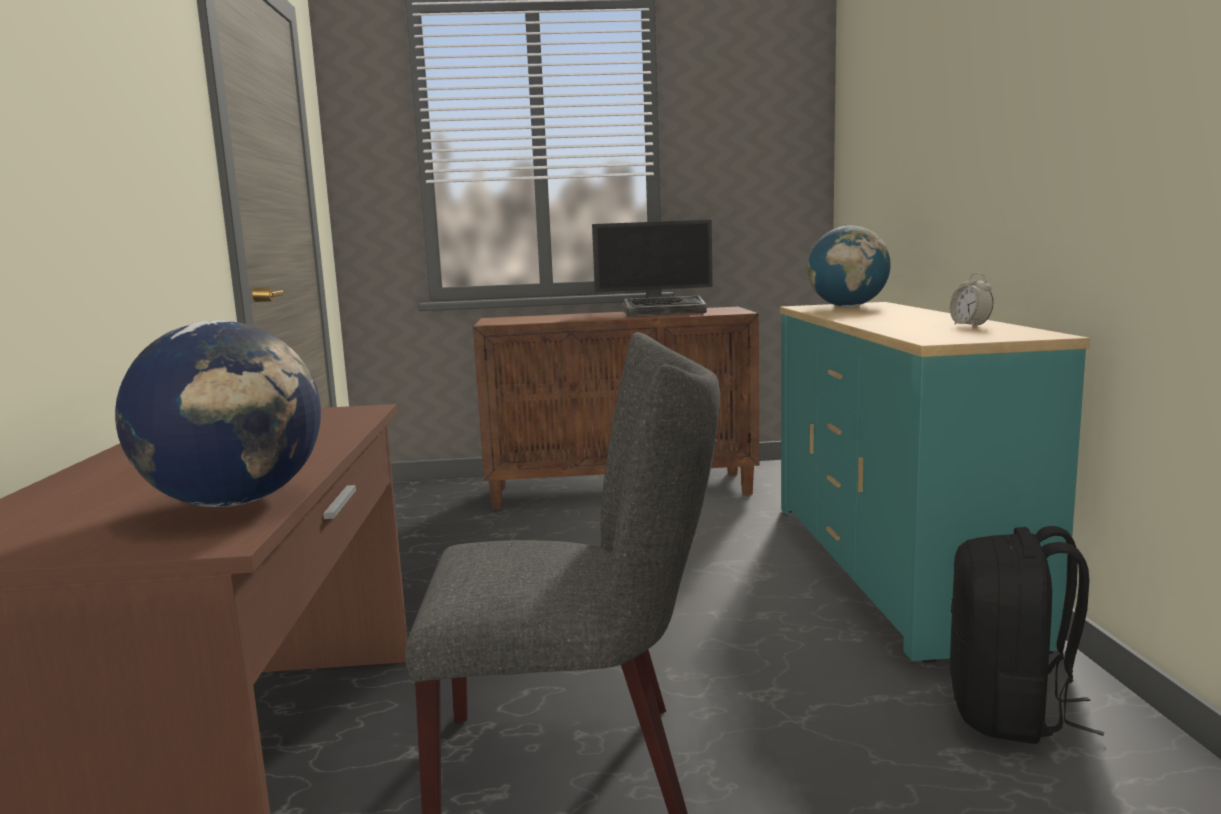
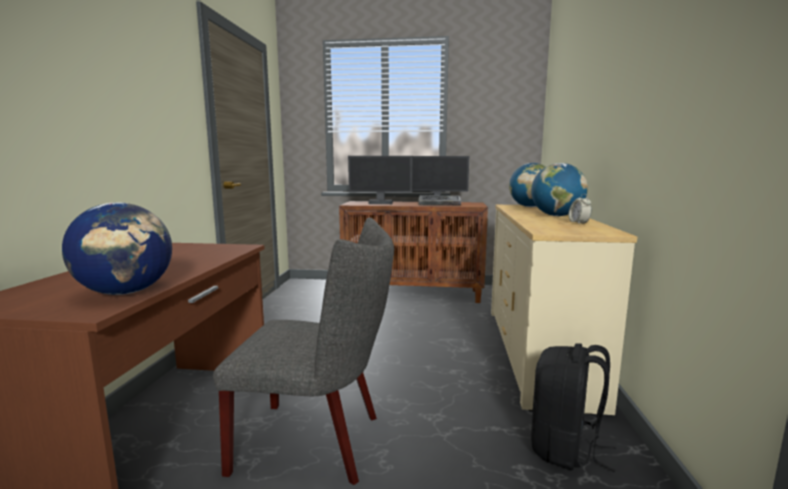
camera: 10 degrees right, 0 degrees up
turquoise dresser [780,302,1090,663] -> beige dresser [491,205,637,416]
none -> monitor [348,156,413,204]
none -> globe [531,163,588,216]

